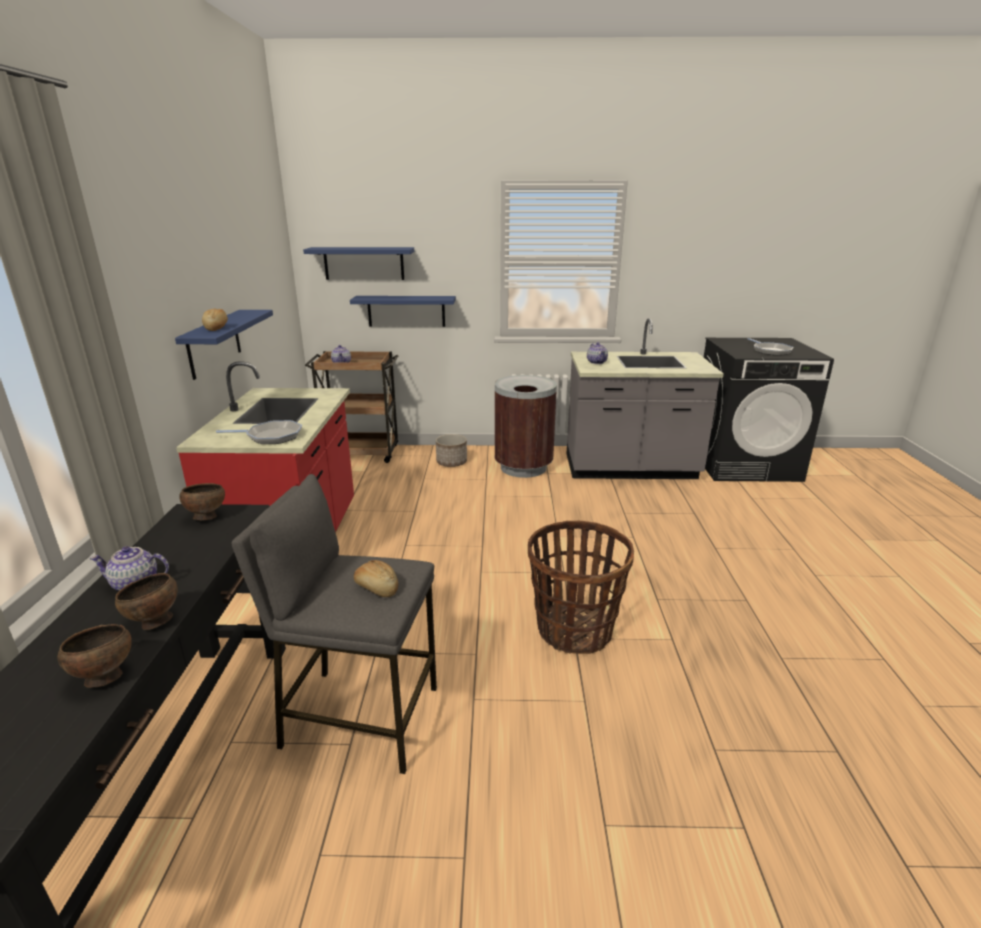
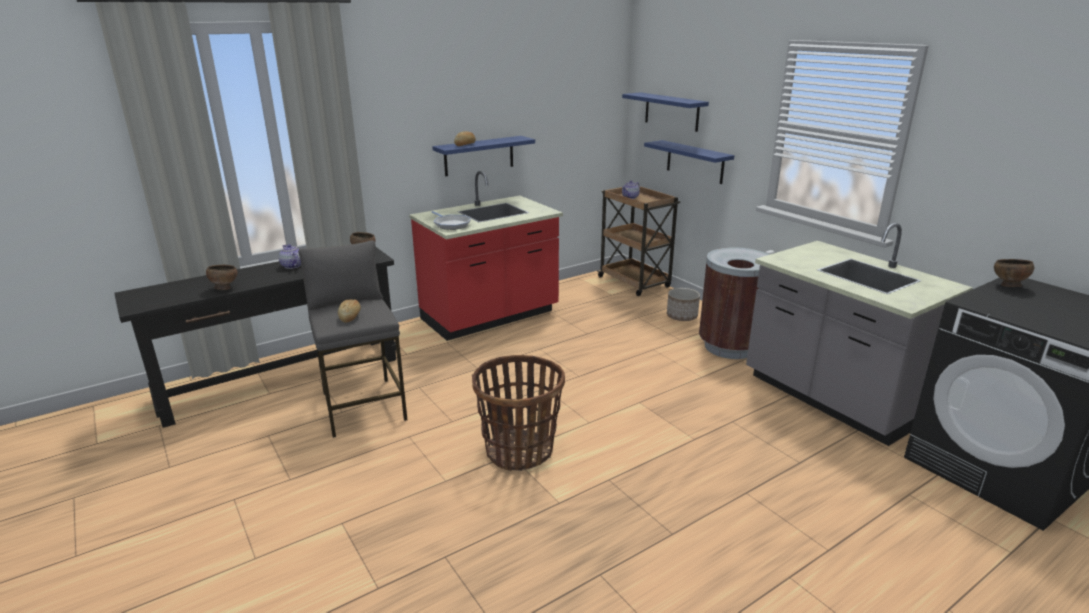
camera: 55 degrees right, 0 degrees up
brown bowl [115,573,178,630] -> brown bowl moved to [994,259,1034,287]
teapot [587,342,608,364] -> none
frying pan [748,338,793,356] -> none

